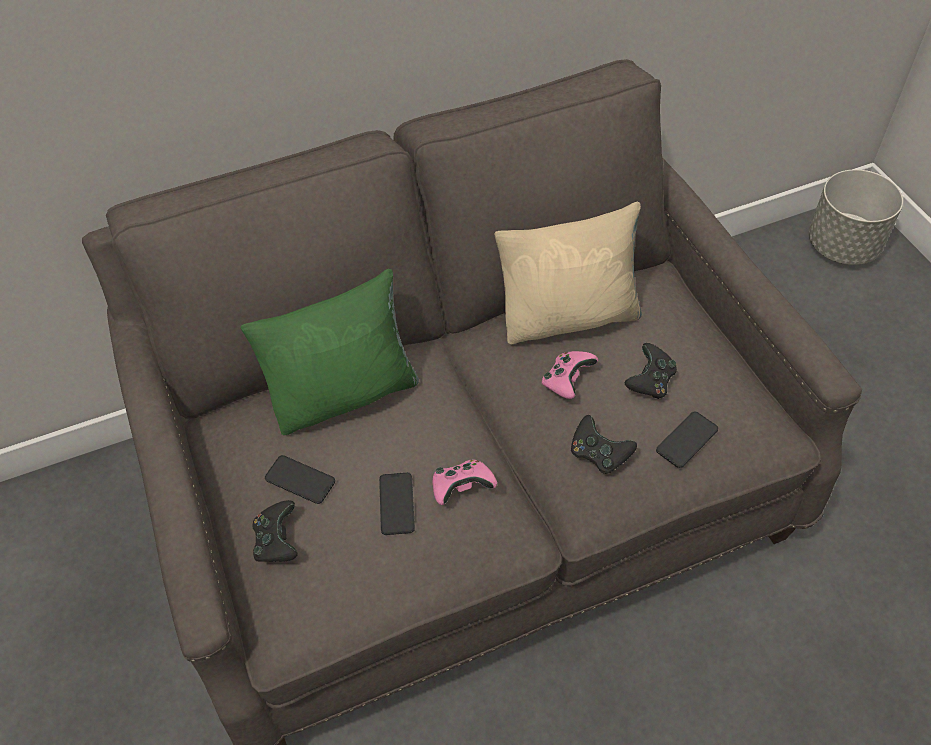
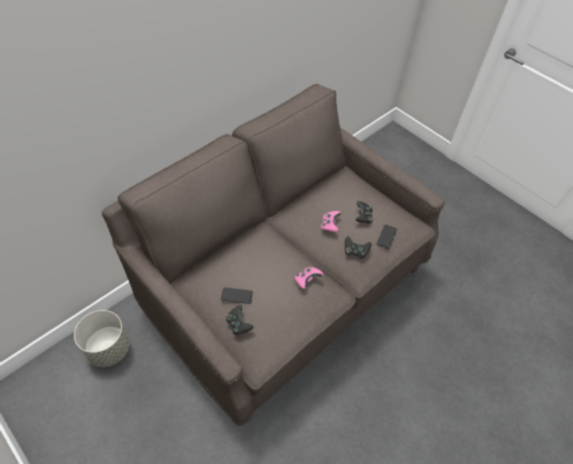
camera: 25 degrees left, 0 degrees up
green pillow [241,269,419,435] -> none
phone [379,472,415,535] -> none
beige pillow [494,201,642,344] -> none
grey planter [809,169,903,265] -> grey planter moved to [74,310,130,367]

